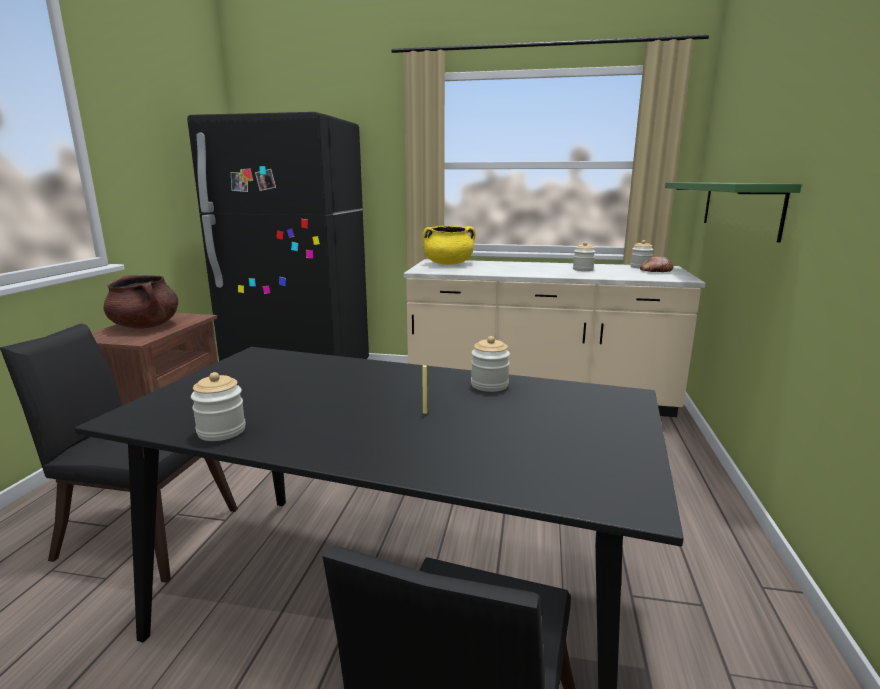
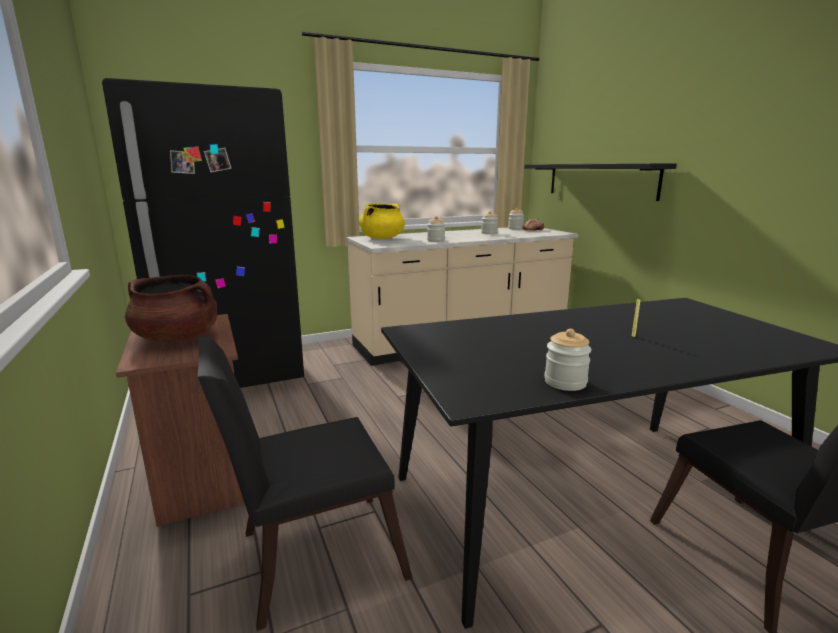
camera: 35 degrees left, 0 degrees up
jar [471,336,510,392] -> jar moved to [427,216,445,242]
green shelf [665,182,802,243] -> black shelf [524,163,677,201]

